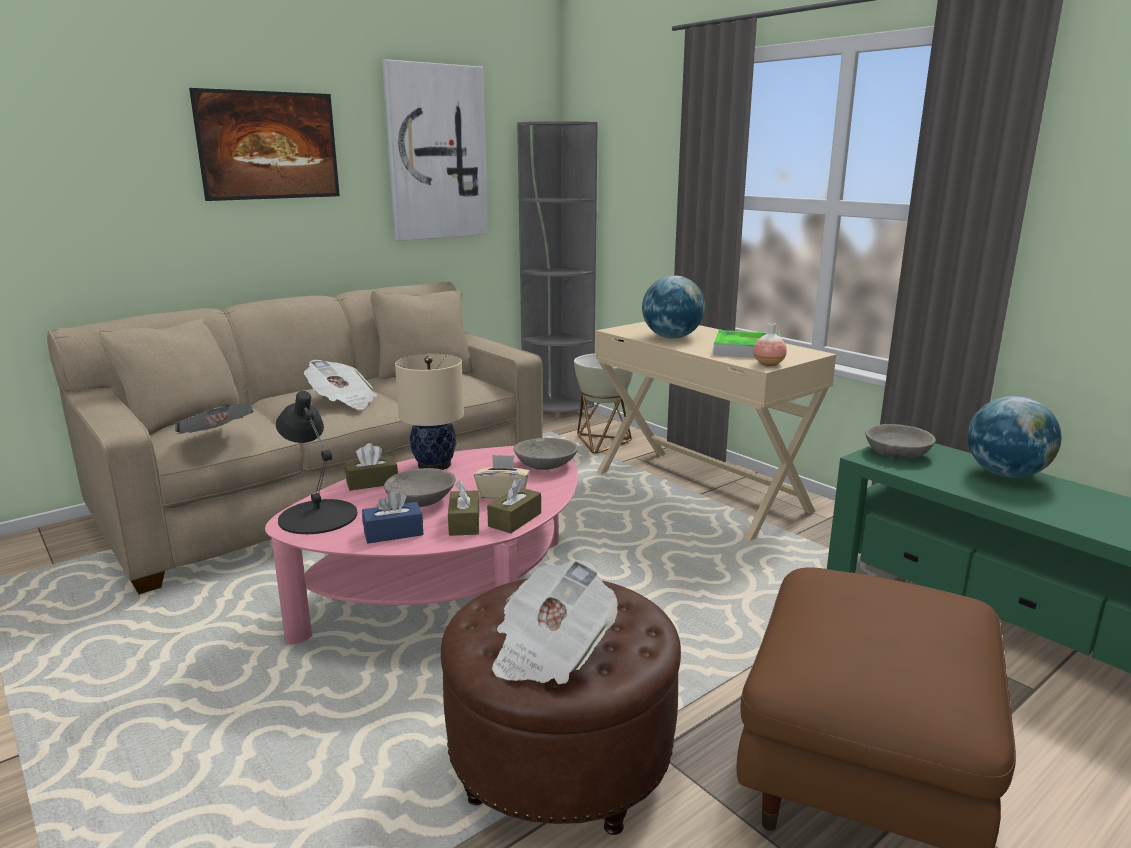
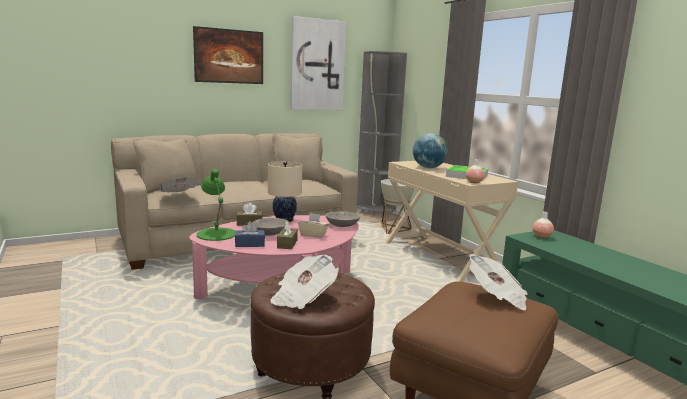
camera: 10 degrees right, 5 degrees down
black table lamp [276,391,357,534] -> green table lamp [196,169,236,241]
newspaper [304,360,378,410] -> newspaper moved to [469,254,528,310]
brown tissue box [487,478,541,533] -> none
grey bowl [865,424,936,458] -> vase [532,212,554,238]
globe [967,396,1062,478] -> none

